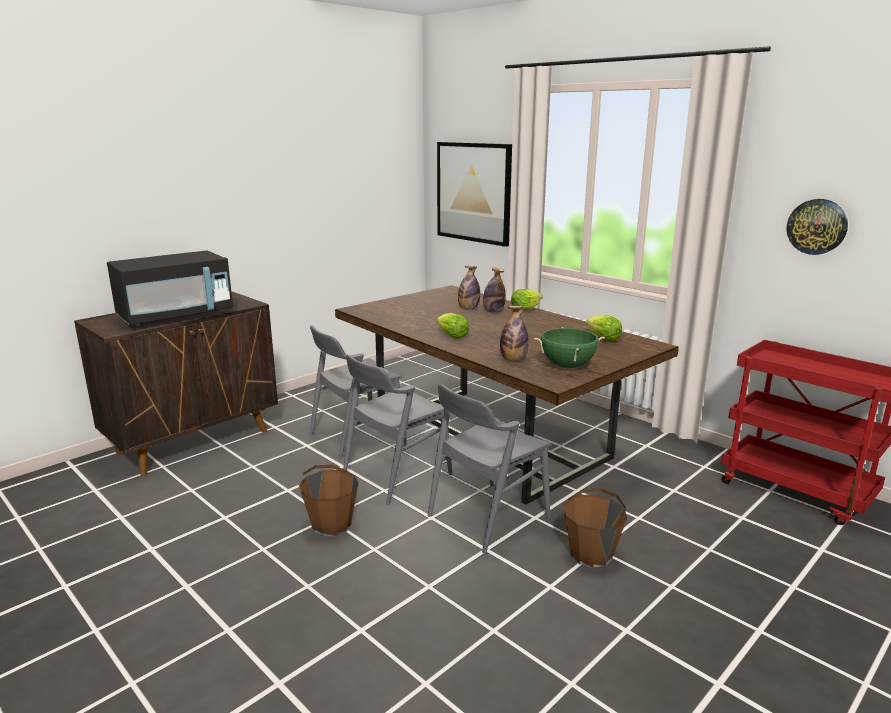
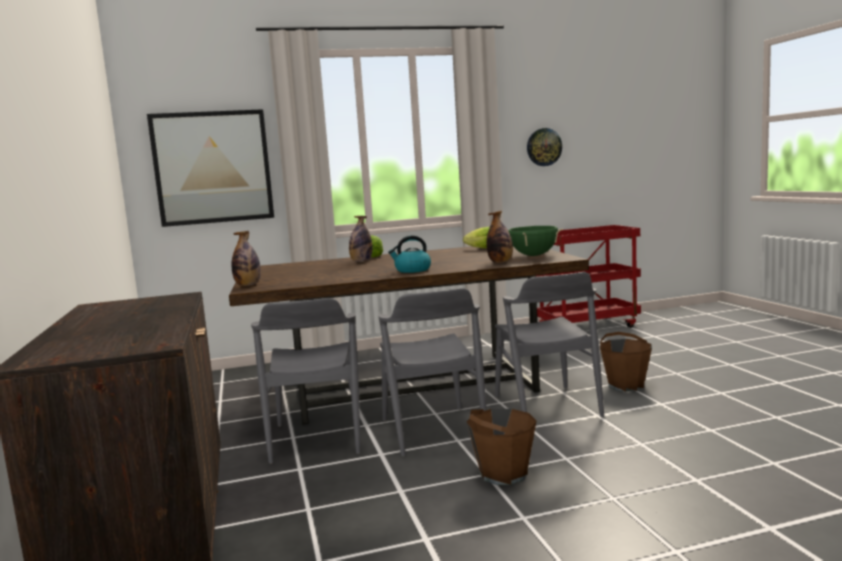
camera: 60 degrees left, 10 degrees down
black microwave [107,251,233,326] -> none
lettuce [436,313,469,339] -> kettle [388,236,431,273]
bottle [458,266,480,309] -> bottle moved to [231,231,261,286]

